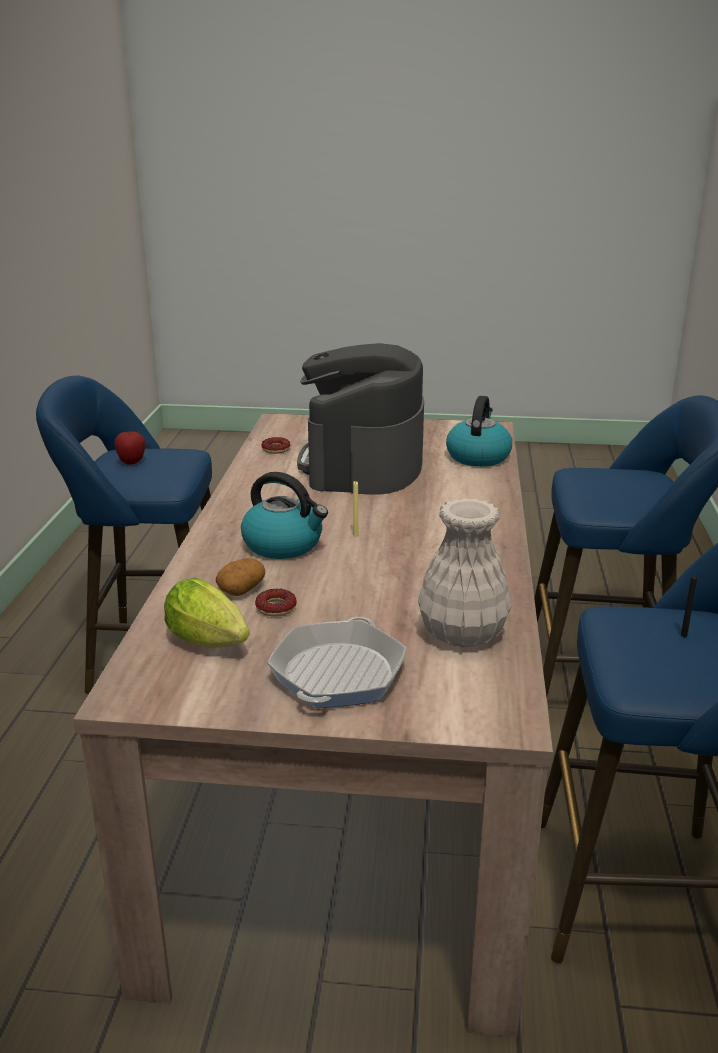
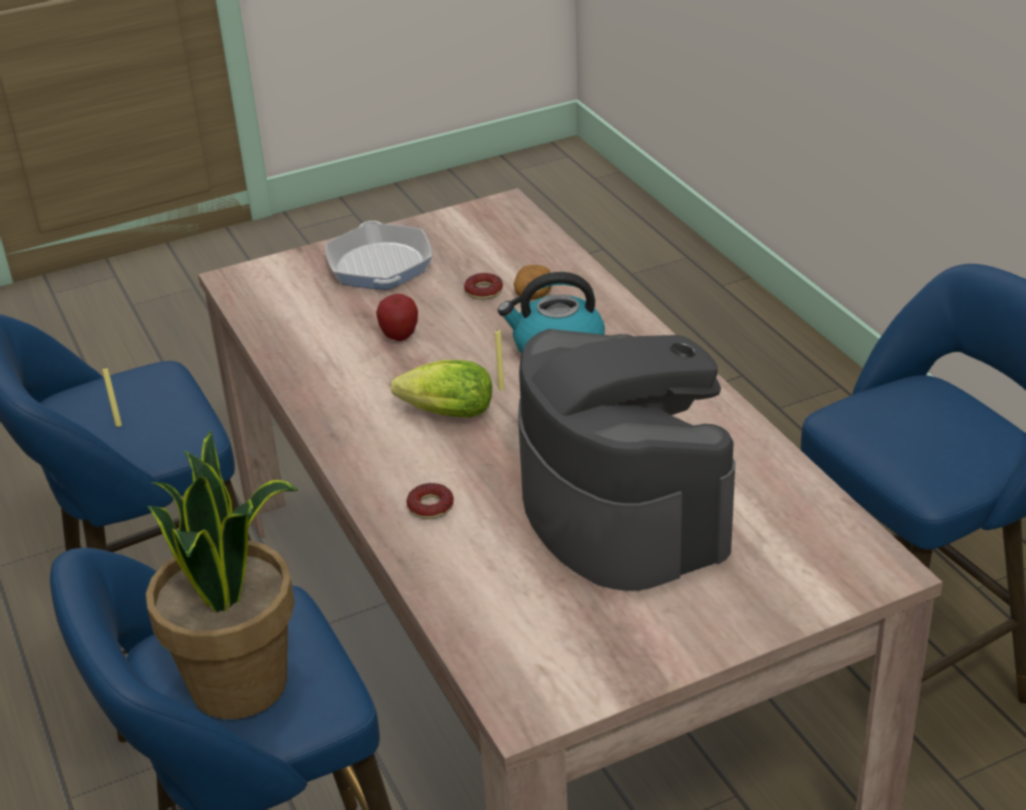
camera: 150 degrees right, 10 degrees up
apple [114,431,145,465] -> apple moved to [376,294,418,341]
lettuce [164,578,250,648] -> lettuce moved to [391,360,492,418]
donut [261,437,291,454] -> donut moved to [406,483,454,519]
white vase [418,498,512,647] -> none
kettle [446,396,512,467] -> none
black candle [681,575,697,637] -> yellow candle [102,367,122,427]
none -> potted plant [146,431,299,719]

